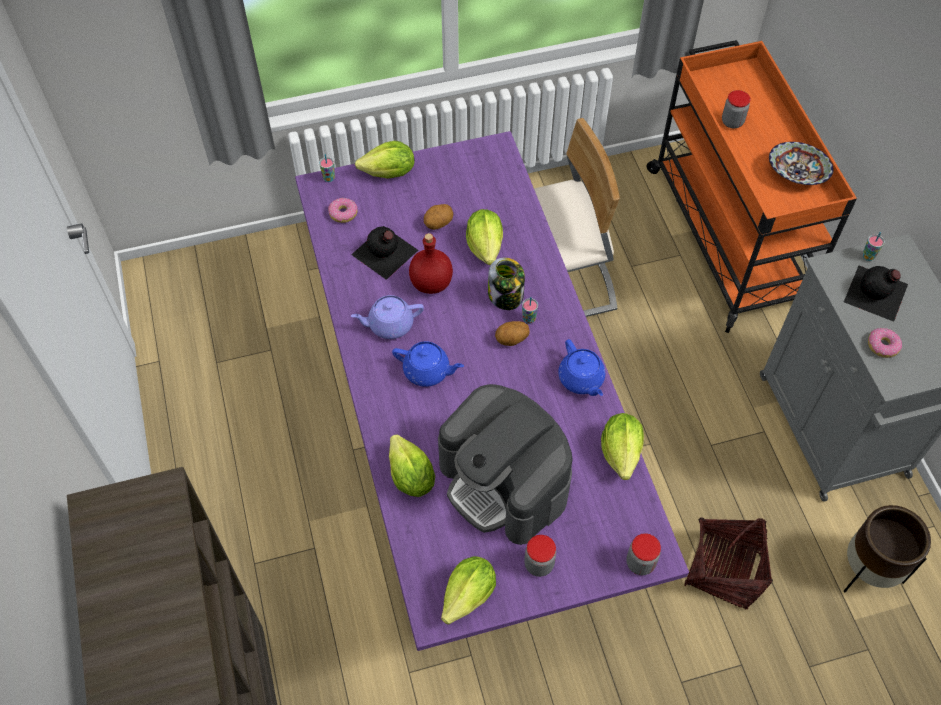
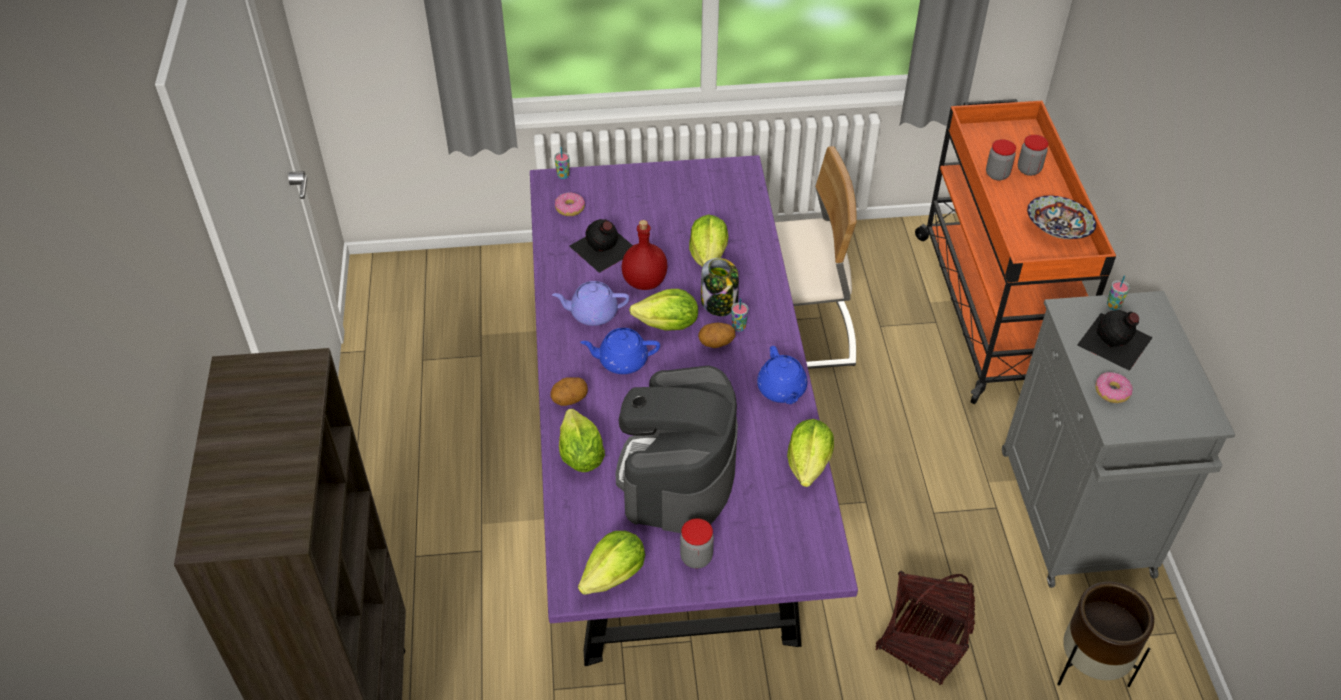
camera: 10 degrees right, 10 degrees down
lettuce [355,141,415,178] -> lettuce moved to [629,289,698,330]
blue teapot [392,341,464,387] -> blue teapot turned 150 degrees clockwise [580,328,660,374]
potato [424,204,454,230] -> potato moved to [550,377,588,406]
coffee machine [438,384,573,545] -> coffee machine turned 45 degrees clockwise [615,365,738,533]
jar [626,533,661,575] -> jar moved to [1018,135,1048,176]

